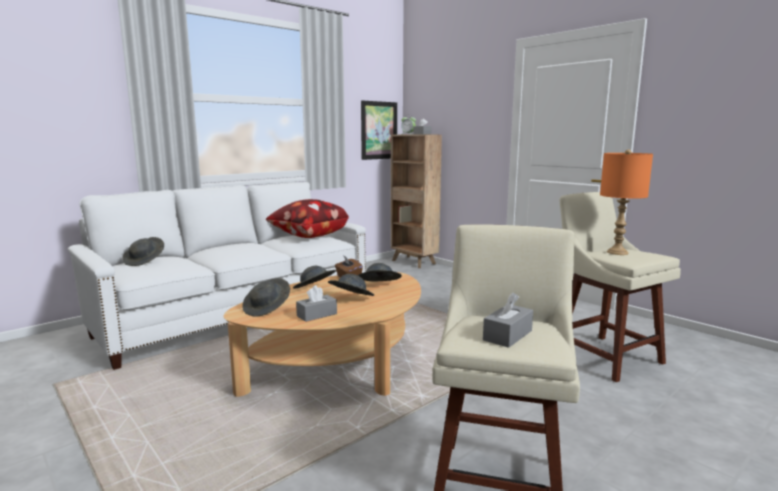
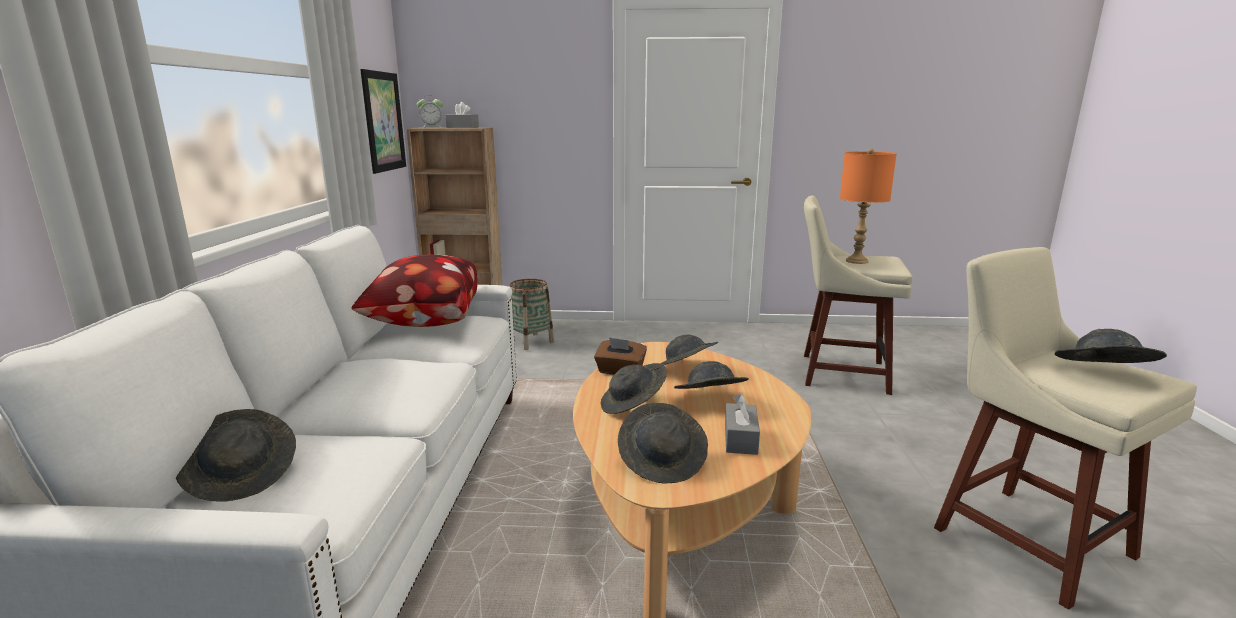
camera: 45 degrees left, 5 degrees up
grey tissue box [483,293,533,348] -> grey hat [1054,329,1167,363]
none -> basket [509,279,554,350]

